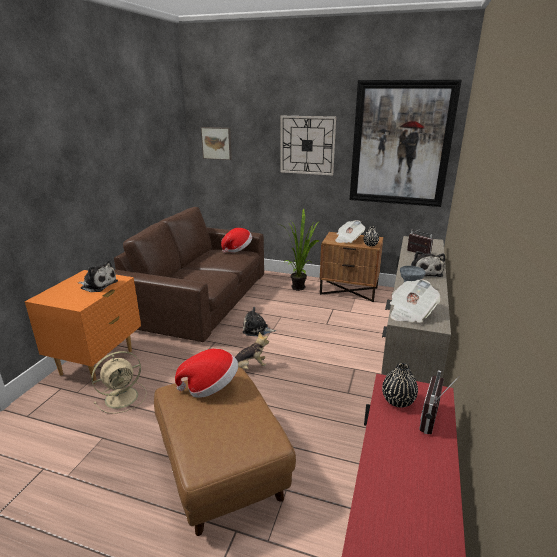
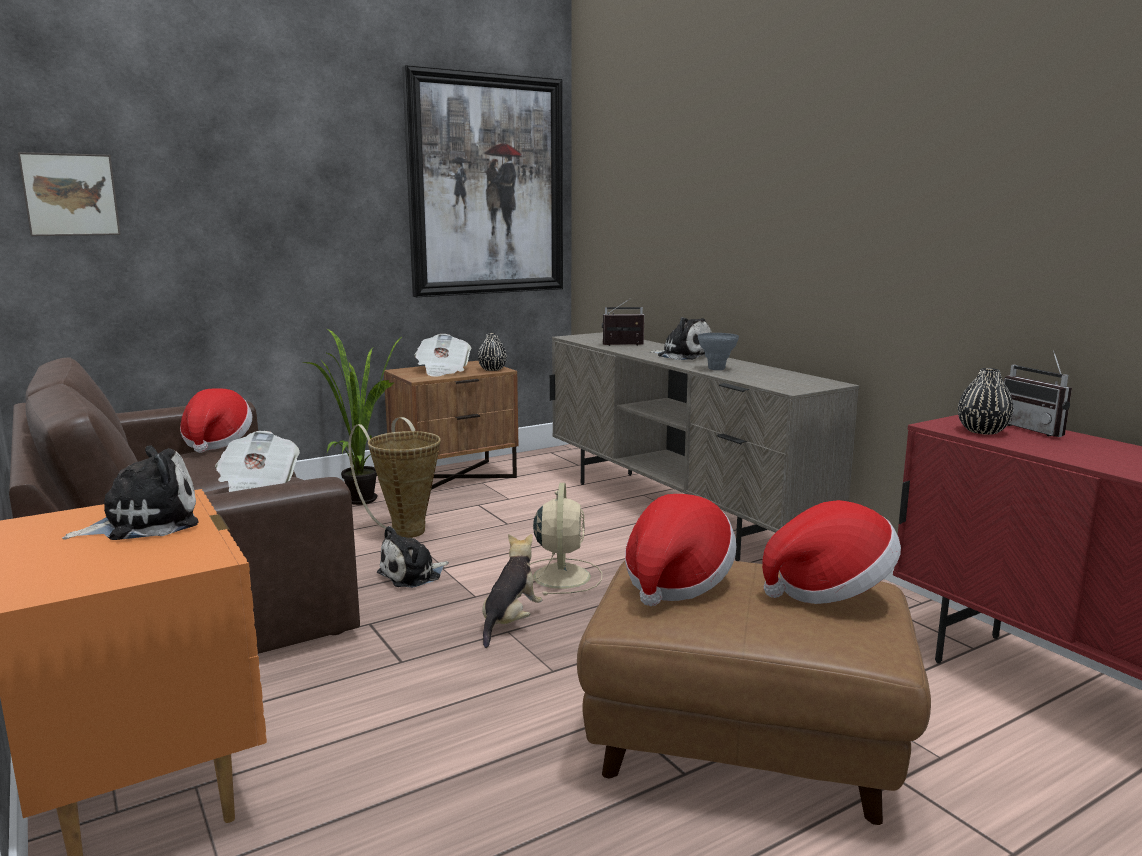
camera: 50 degrees left, 10 degrees down
beige fan [91,351,147,414] -> beige fan moved to [530,483,602,595]
wall clock [280,116,336,176] -> none
newspaper [390,279,441,323] -> newspaper moved to [215,431,300,492]
none -> basket [348,417,441,538]
none -> hat [762,500,901,604]

